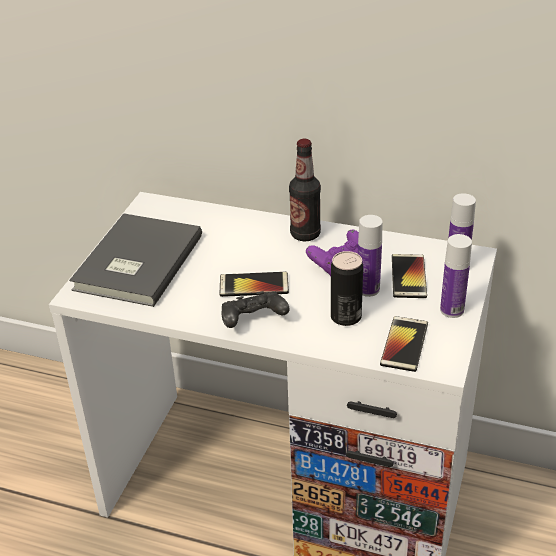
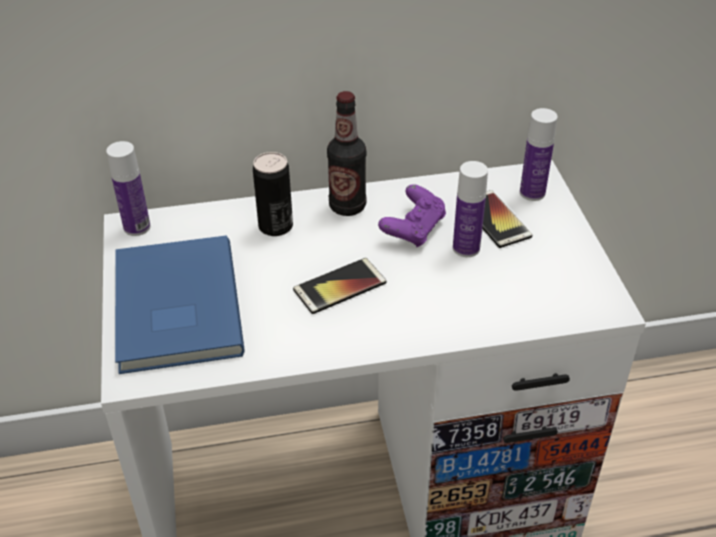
camera: 30 degrees left, 5 degrees up
grey book [69,213,202,307] -> blue book [115,235,245,374]
black game controller [221,291,290,328] -> none
can [331,251,363,326] -> can moved to [253,152,293,236]
phone [380,316,428,372] -> none
bottle [440,234,472,318] -> bottle moved to [106,141,150,236]

